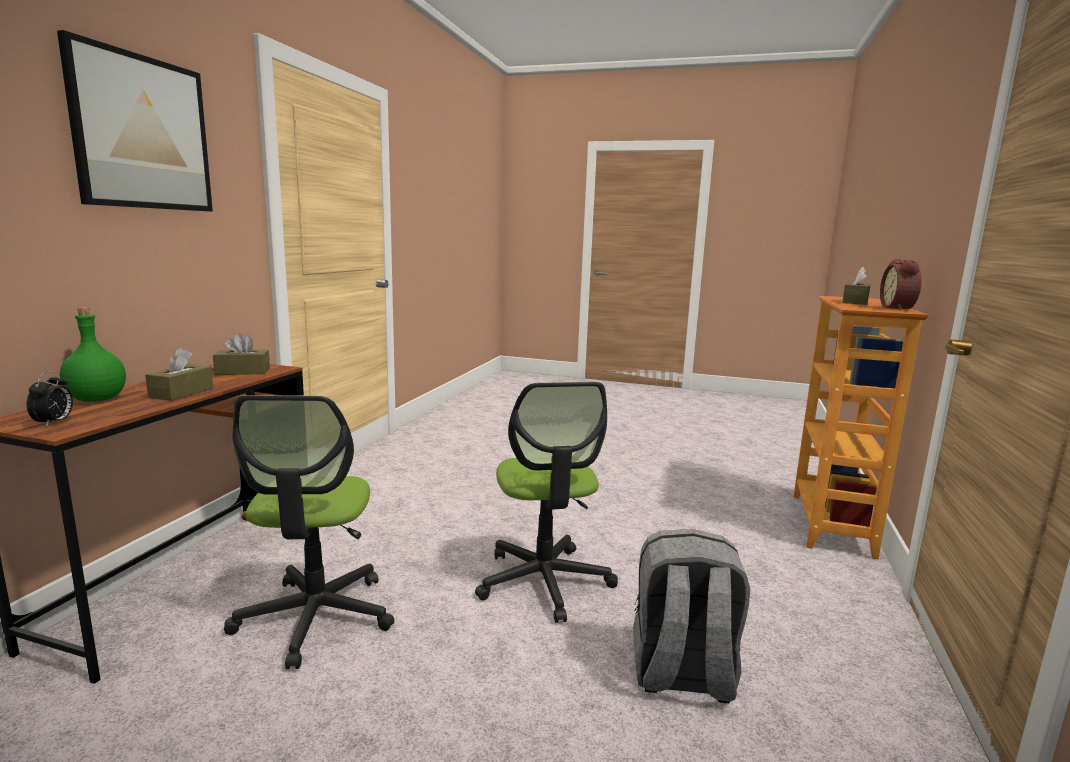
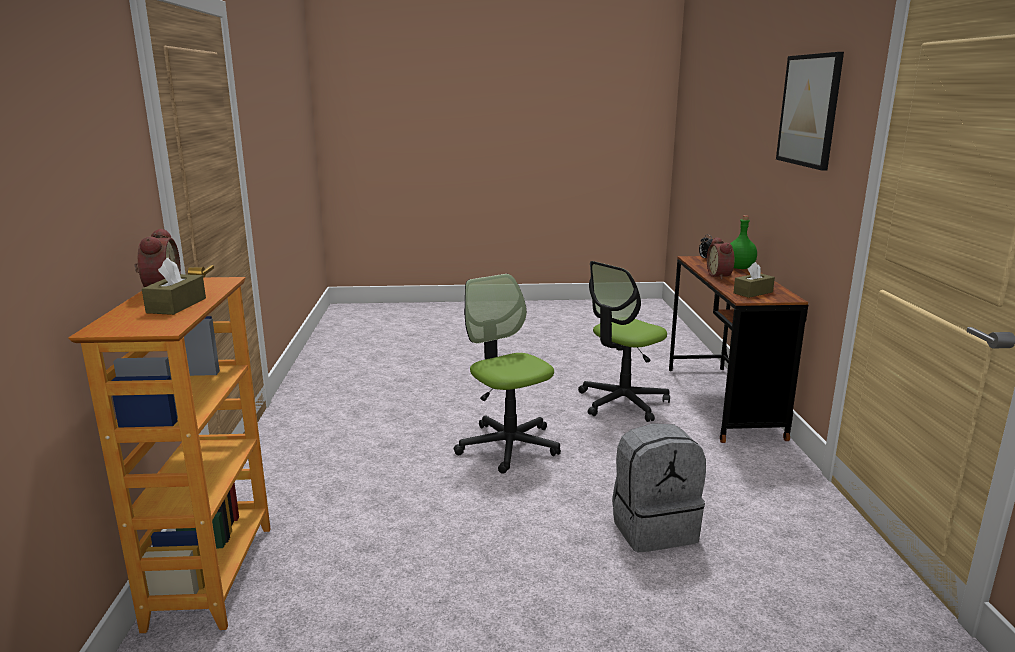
camera: 160 degrees right, 5 degrees up
brown tissue box [145,348,213,401] -> alarm clock [707,237,735,280]
office chair [224,395,394,669] -> office chair turned 105 degrees counterclockwise [578,261,670,422]
grey backpack [633,529,750,703] -> grey backpack moved to [612,423,706,552]

